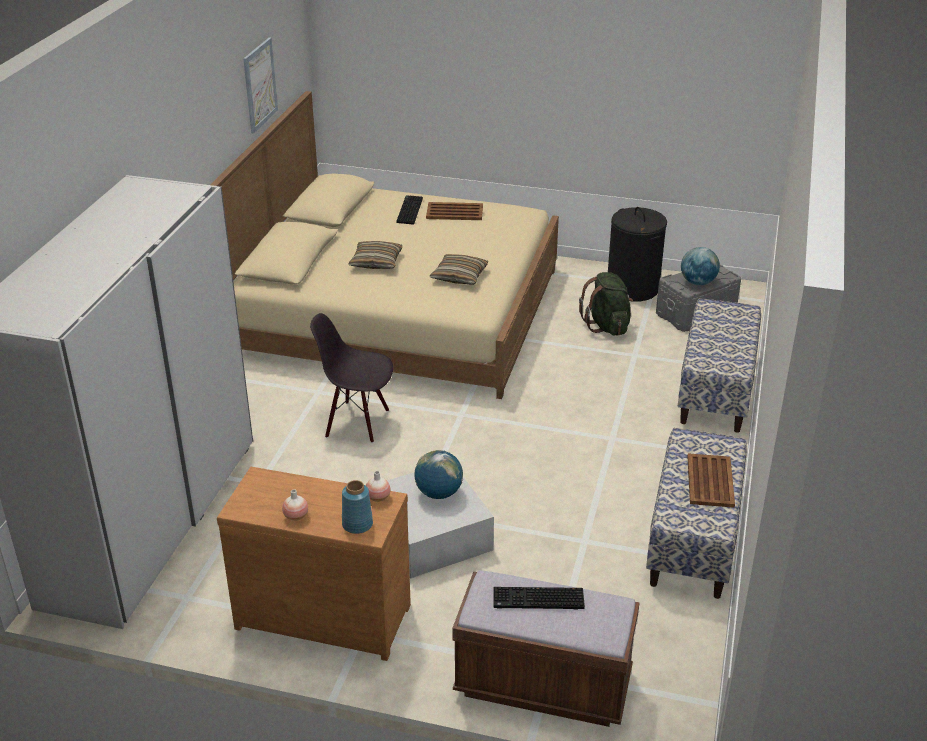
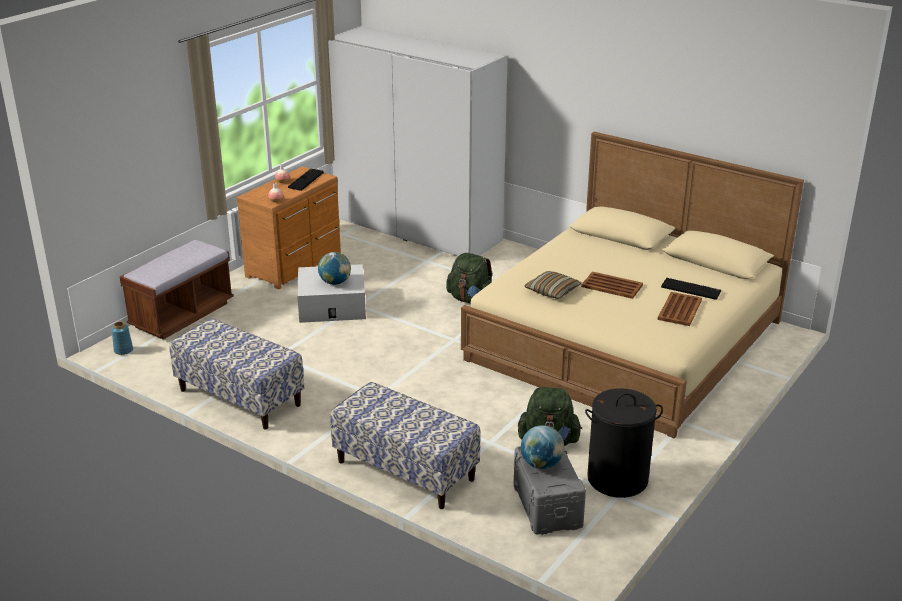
camera: 110 degrees right, 5 degrees down
picture [243,38,278,133] -> none
black chair [310,313,393,443] -> green backpack [446,253,493,303]
blue vase [342,480,373,534] -> blue vase moved to [112,321,133,355]
pillow [348,241,402,269] -> none
keyboard [493,587,585,609] -> keyboard moved to [288,169,324,191]
brown tray [688,453,735,508] -> brown tray moved to [581,271,643,299]

